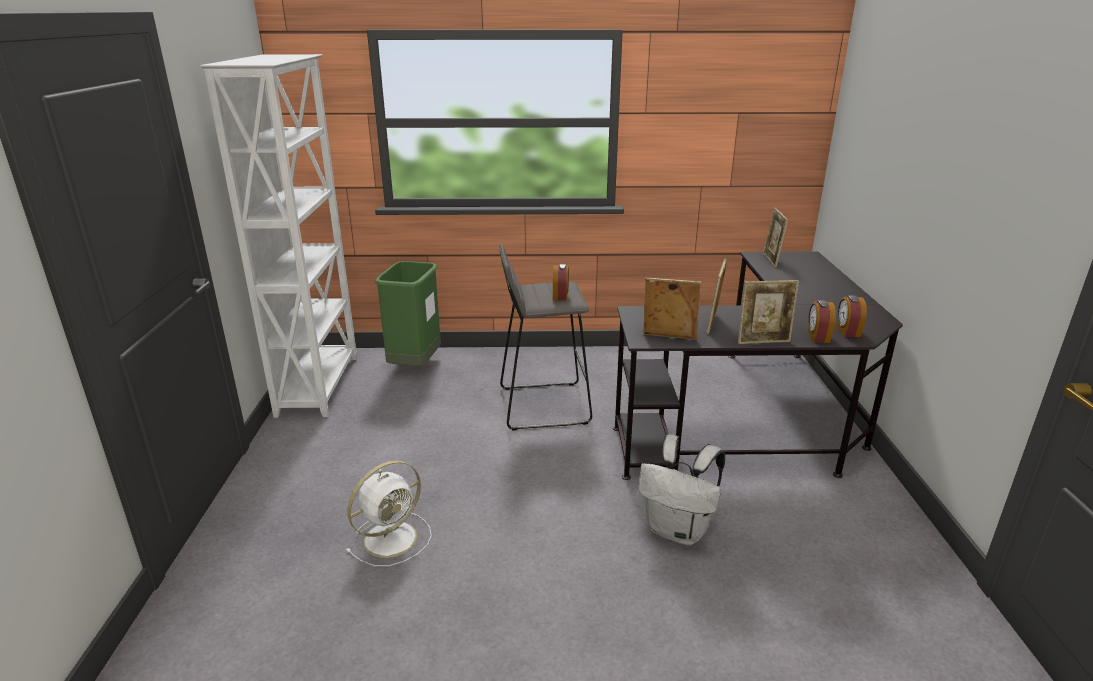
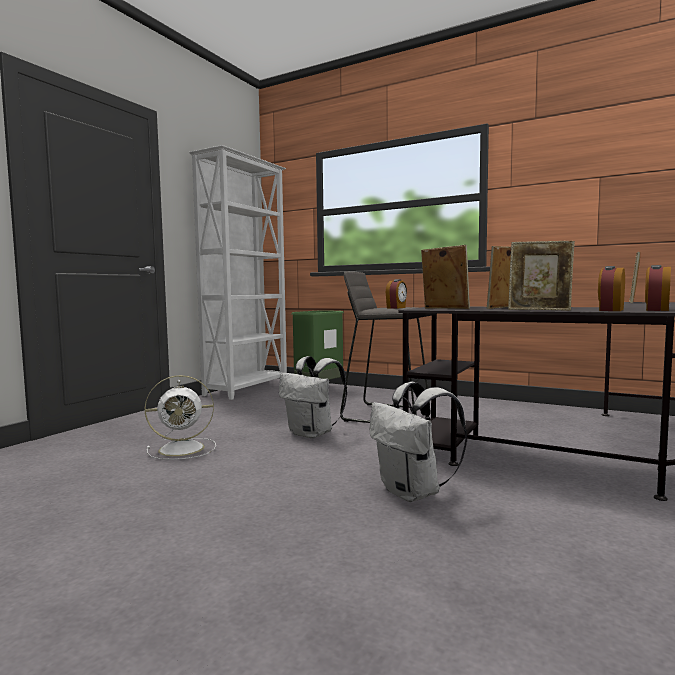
camera: 30 degrees right, 20 degrees down
none -> white backpack [279,356,347,439]

